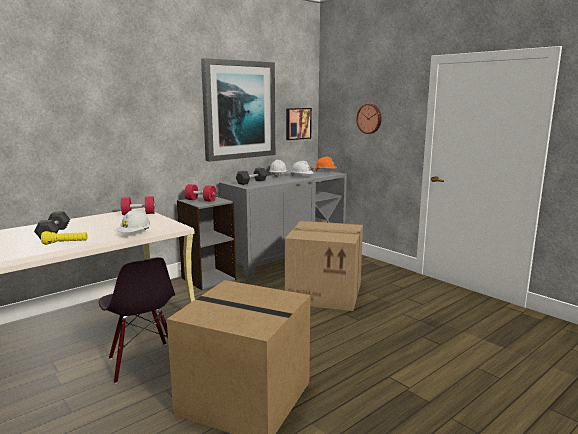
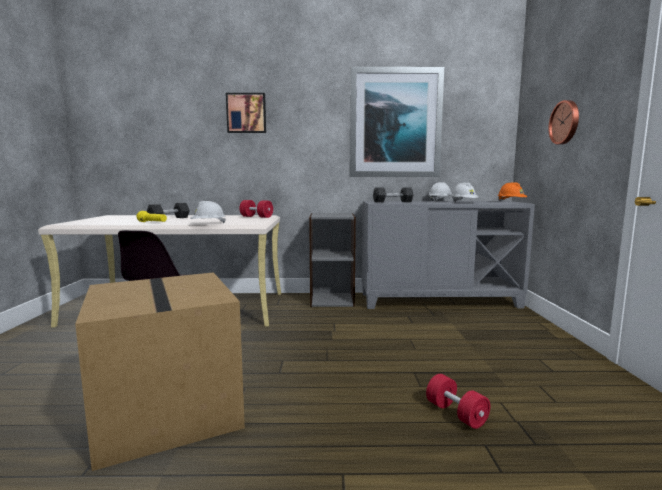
camera: 40 degrees right, 5 degrees down
red dumbbell [184,184,216,202] -> red dumbbell moved to [426,374,490,429]
cardboard box [285,221,363,311] -> none
picture [286,108,312,140] -> picture moved to [226,93,266,133]

